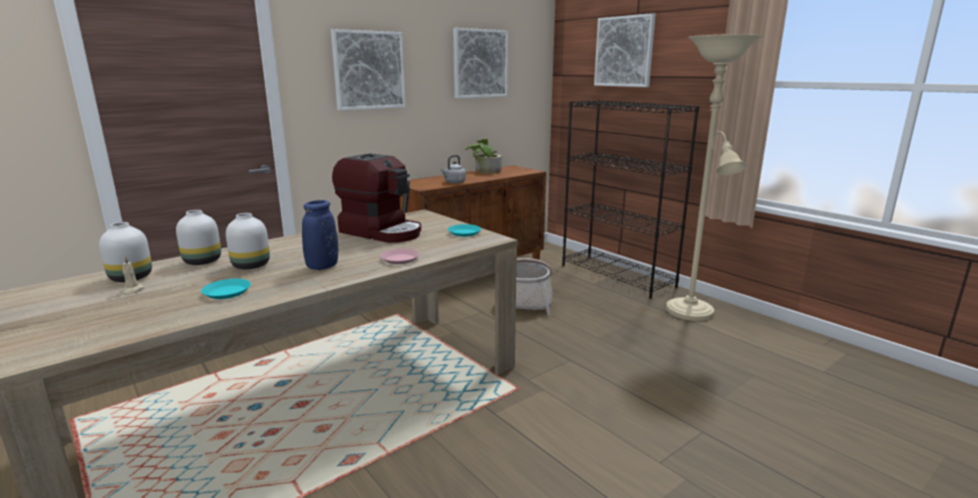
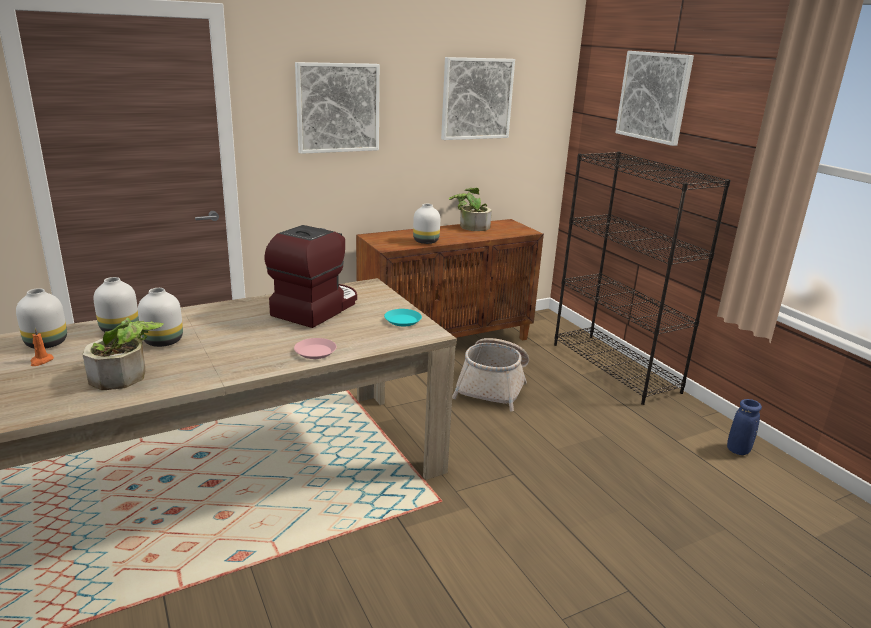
camera: 10 degrees right, 5 degrees up
beige candle [121,256,145,295] -> orange candle [31,328,54,366]
turquoise plate [201,279,251,299] -> potted plant [82,318,164,390]
blue vase [302,200,338,270] -> blue vase moved to [727,399,762,455]
coffee machine [332,153,421,243] -> coffee machine turned 105 degrees counterclockwise [264,225,357,328]
grey kettle [441,155,466,183] -> white vase [413,204,440,244]
beige floor lamp [666,34,762,321] -> none

